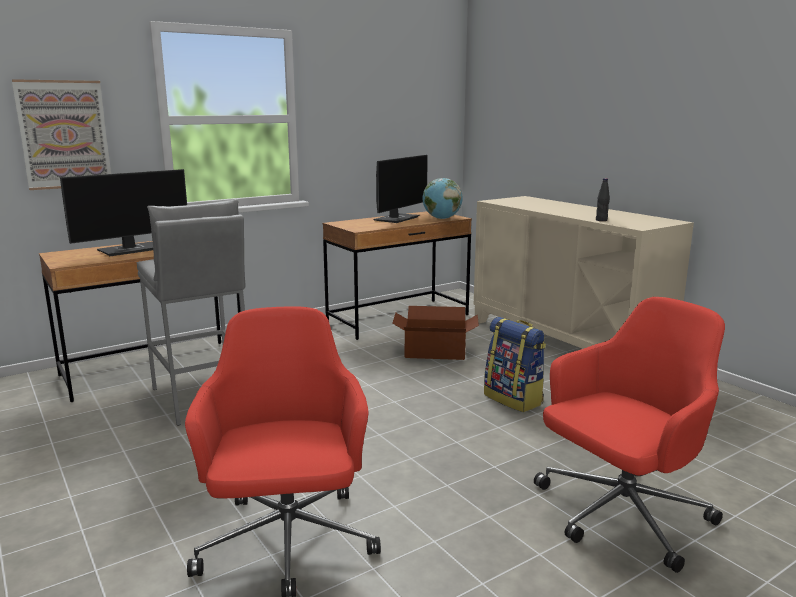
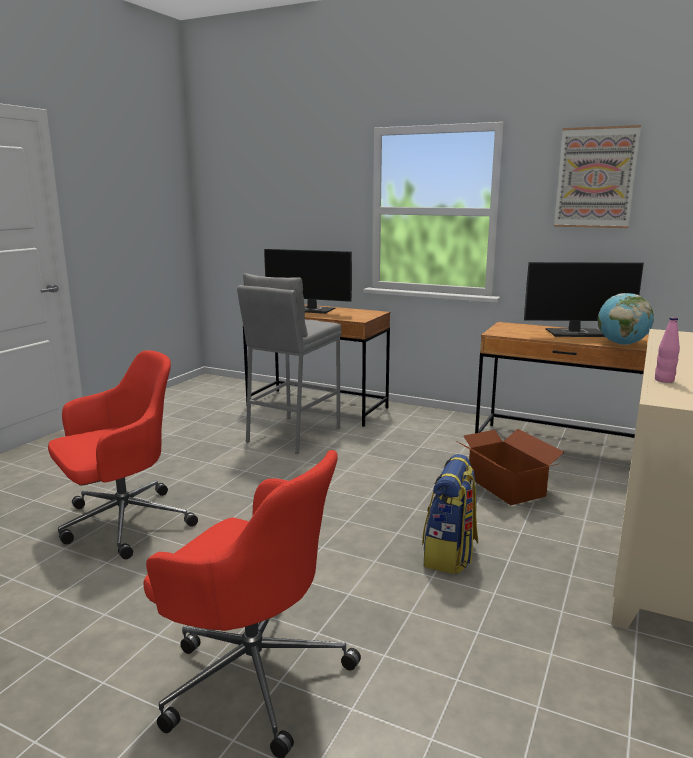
camera: 60 degrees right, 0 degrees up
picture [12,79,111,190] -> picture moved to [554,125,641,228]
black bottle [596,178,610,221] -> pink bottle [655,317,680,383]

